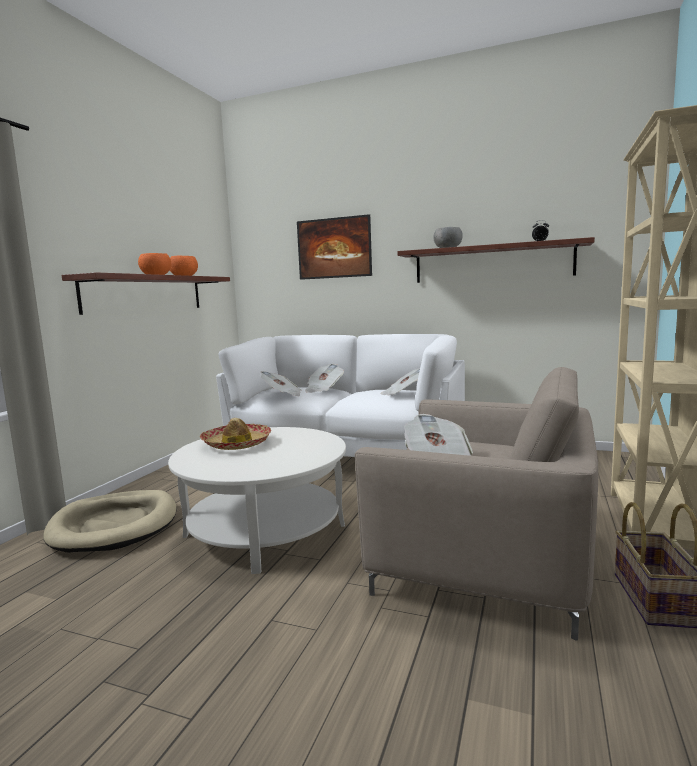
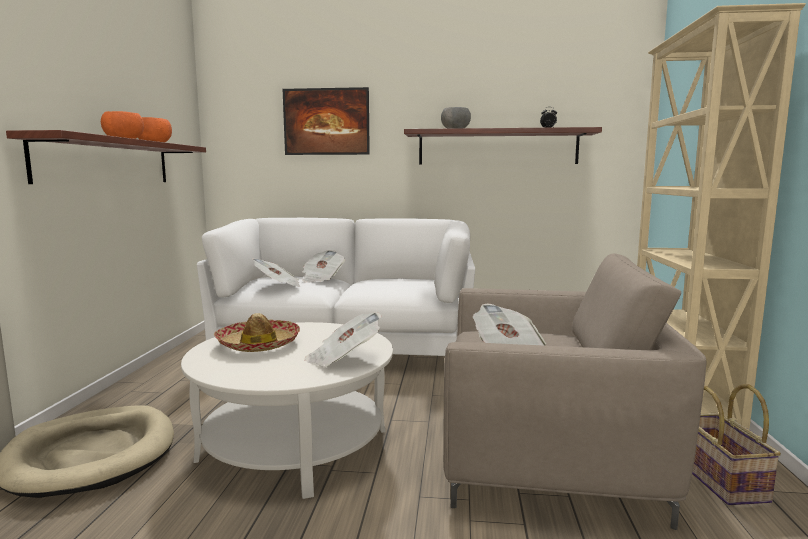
camera: 15 degrees left, 0 degrees up
newspaper [381,368,420,396] -> newspaper moved to [304,312,382,367]

